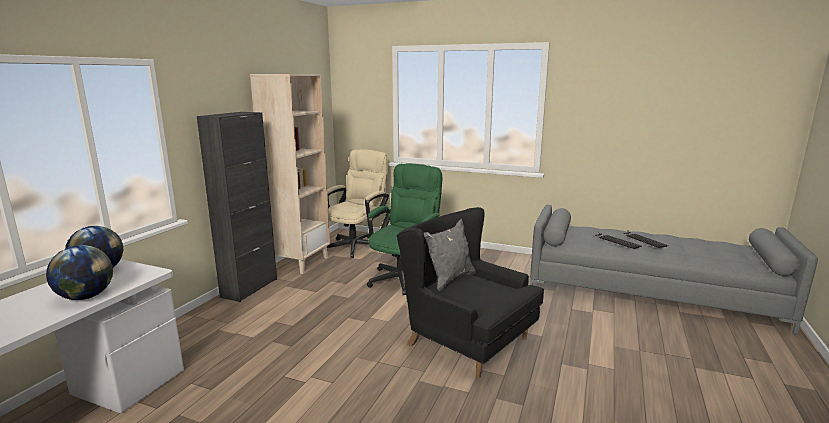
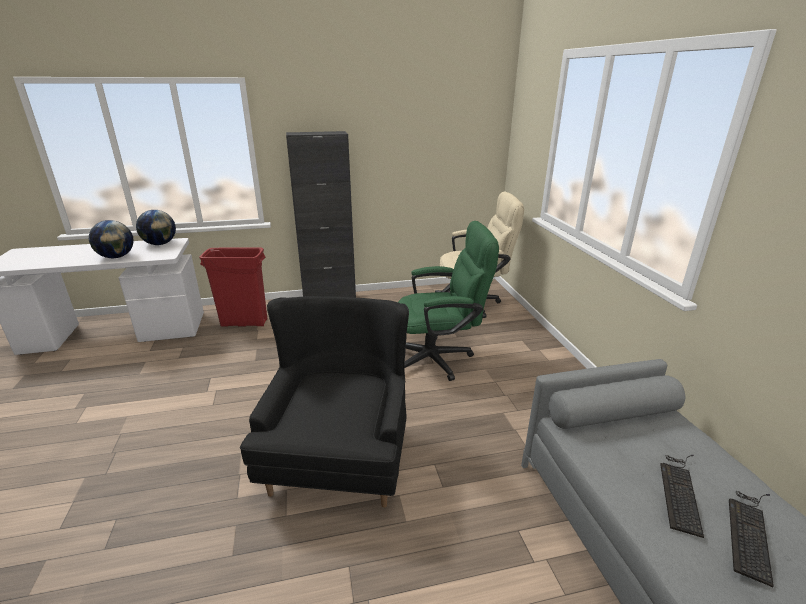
camera: 55 degrees right, 10 degrees up
beige bookcase [250,74,330,274] -> none
grey pillow [424,219,476,291] -> none
none -> red trash can [199,248,267,326]

